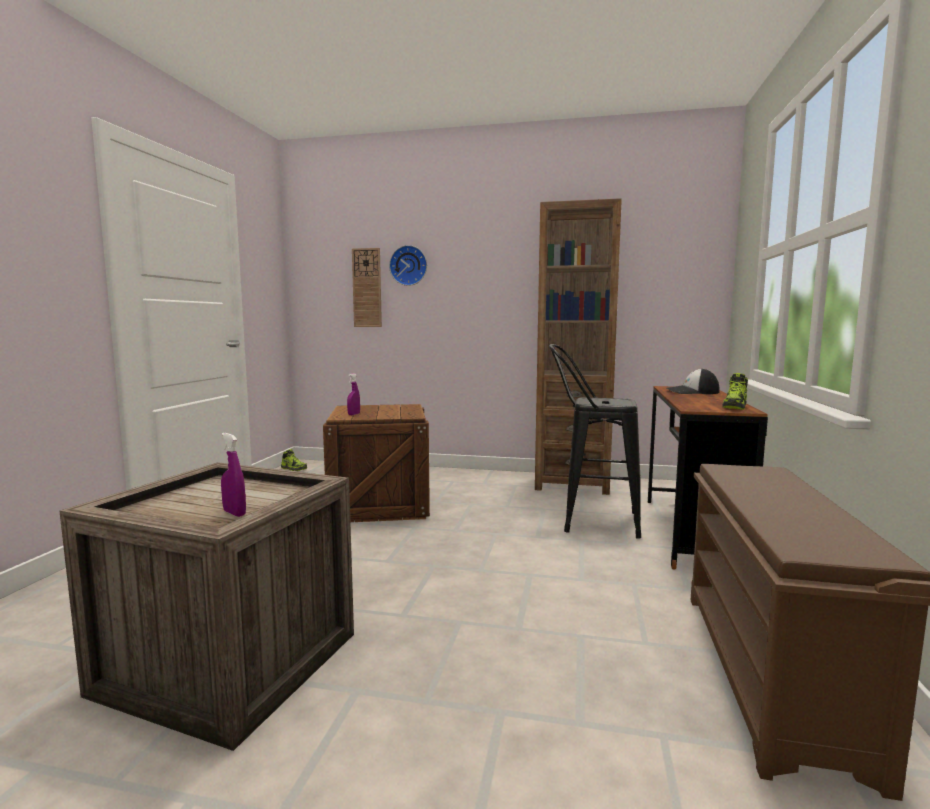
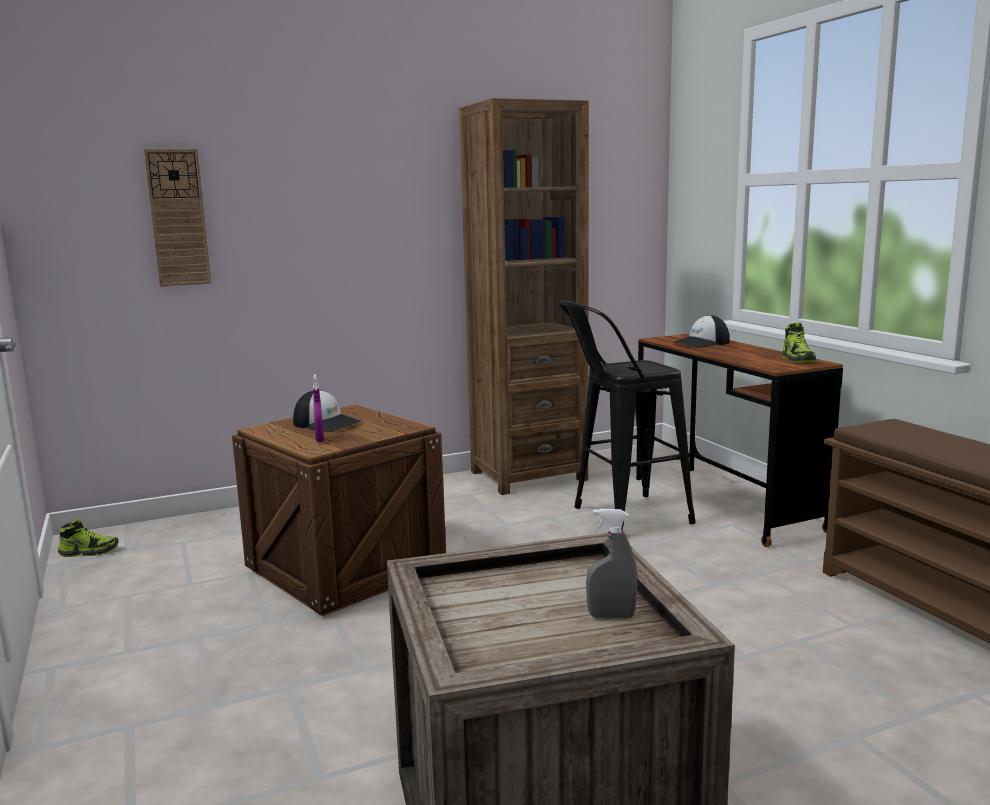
camera: 35 degrees left, 5 degrees up
purple spray bottle [221,433,246,517] -> grey spray bottle [586,509,638,619]
wall clock [389,245,427,286] -> none
none -> cap [293,390,361,432]

